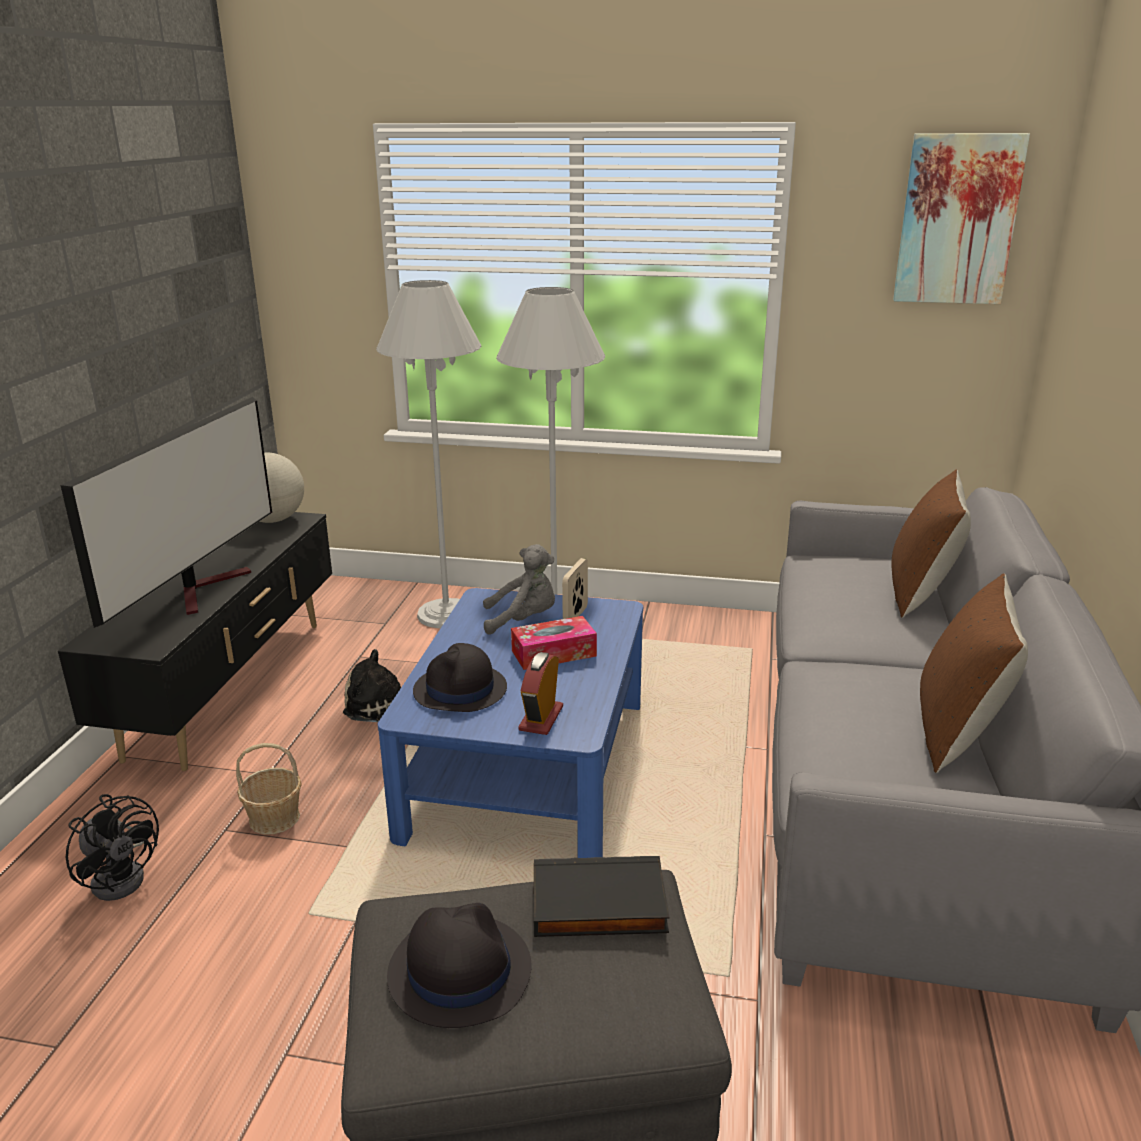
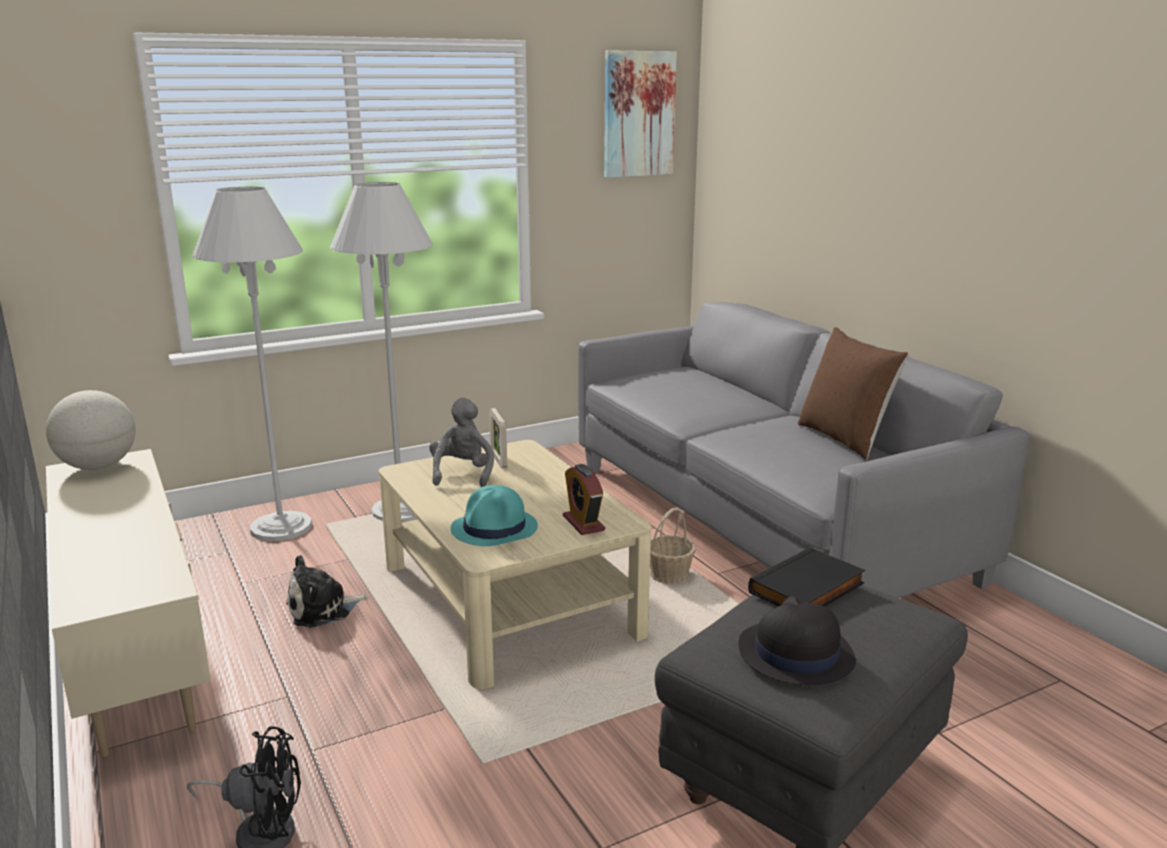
camera: 40 degrees left, 5 degrees down
black tv stand [58,512,332,771] -> beige tv stand [46,449,211,757]
television [61,397,272,628] -> none
basket [236,743,302,835] -> basket moved to [650,508,695,584]
blue coffee table [378,588,643,858] -> beige coffee table [379,440,651,689]
black hat [413,643,507,712] -> turquoise hat [451,485,538,546]
grey plush toy [483,544,555,635] -> grey plush toy turned 45 degrees counterclockwise [429,398,494,487]
tissue box [511,616,597,670] -> none
brown pillow [891,470,971,618] -> none

